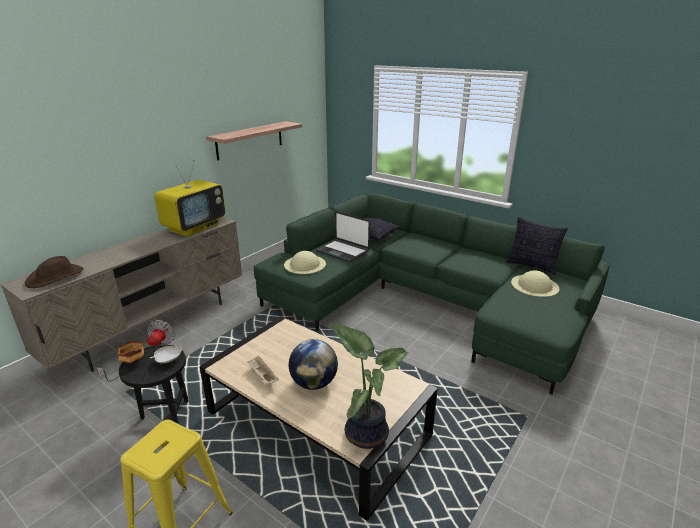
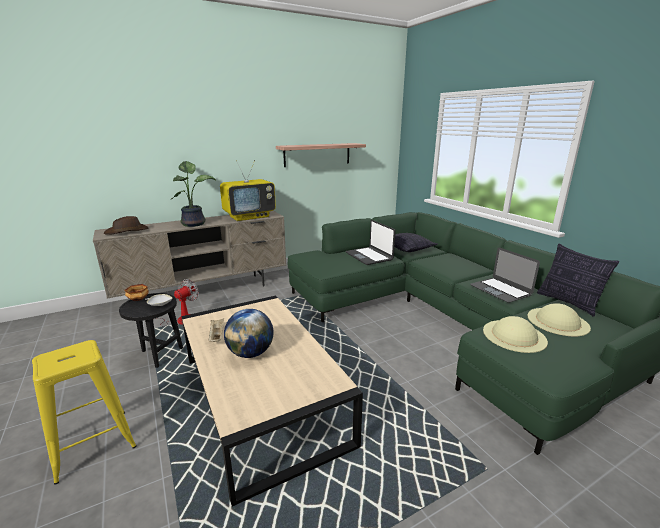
camera: 25 degrees right, 5 degrees down
beige hat [284,251,326,274] -> beige hat moved to [483,316,548,353]
potted plant [329,324,408,449] -> potted plant moved to [170,161,216,227]
none -> laptop [470,248,540,303]

